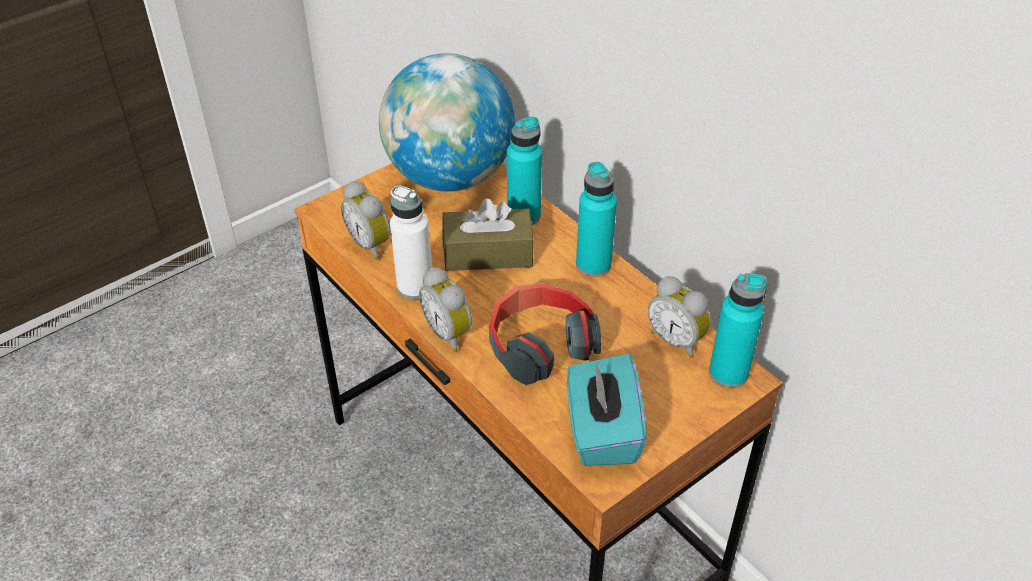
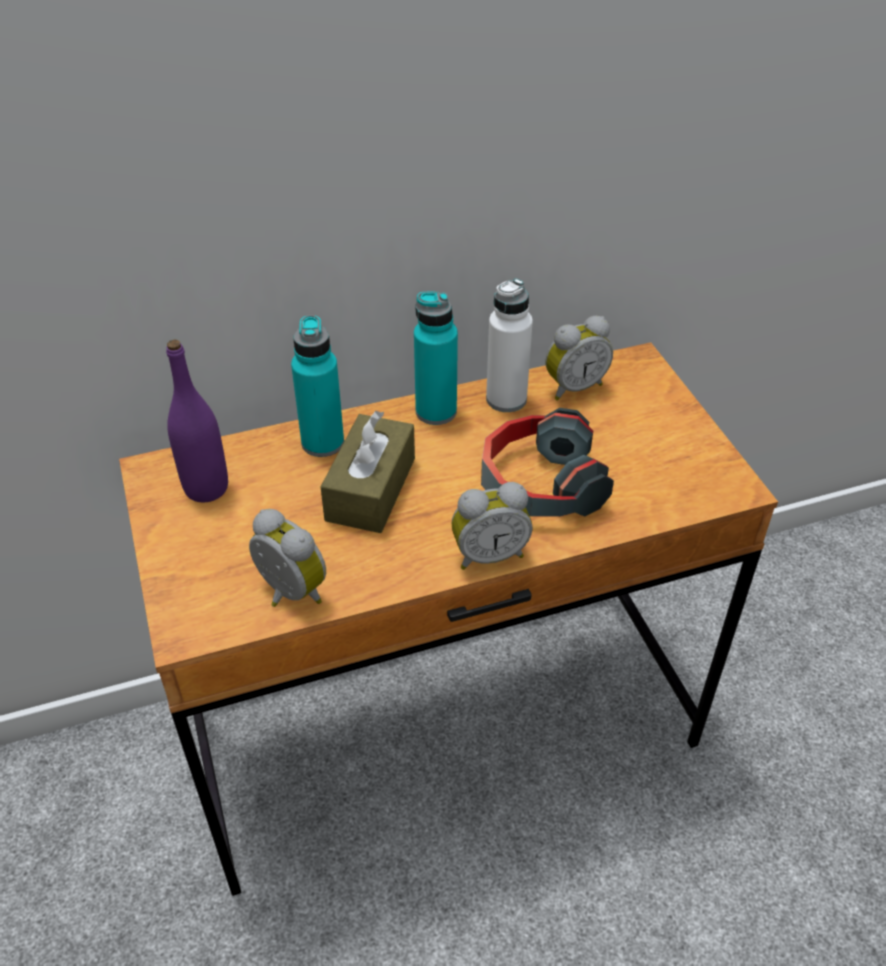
camera: 70 degrees left, 0 degrees up
alarm clock [341,181,391,260] -> alarm clock turned 120 degrees counterclockwise [249,509,326,607]
globe [379,53,515,192] -> purple bottle [166,339,228,502]
white bottle [390,186,432,299] -> white bottle moved to [486,278,533,412]
turquoise tissue box [567,354,647,466] -> none
turquoise bottle [709,273,767,388] -> none

